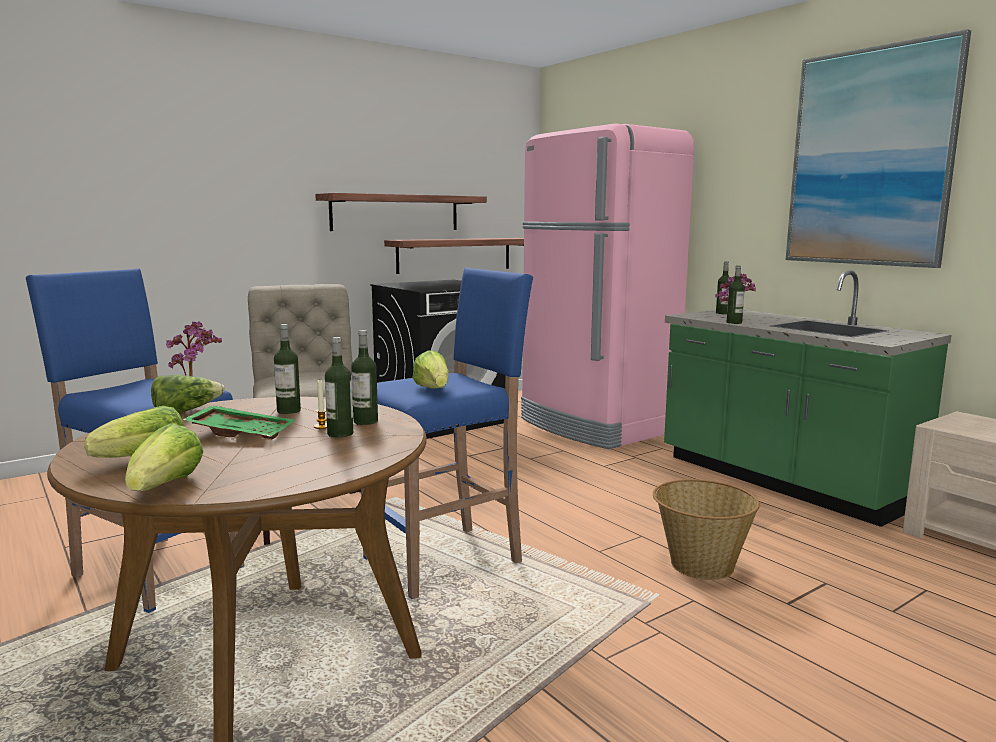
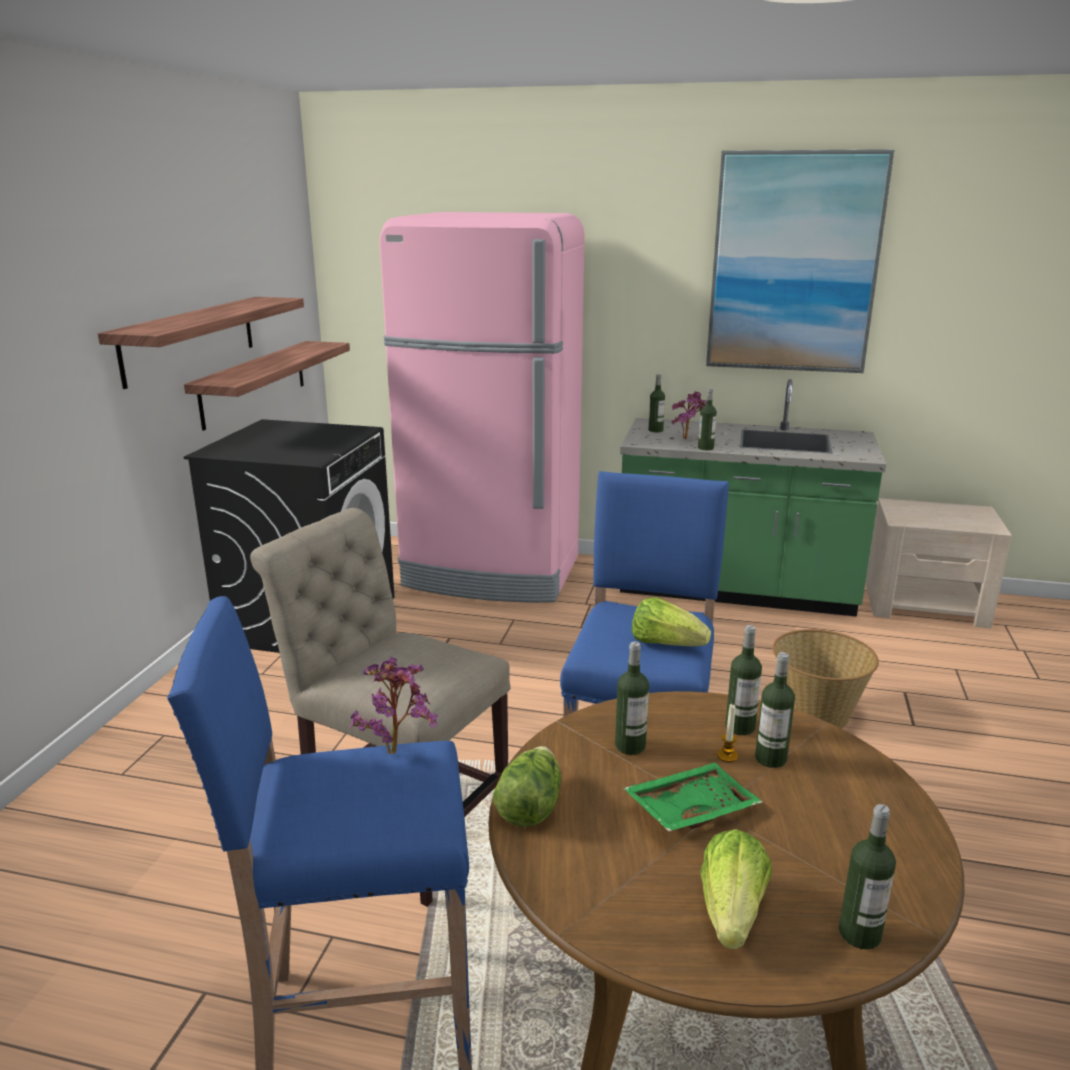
camera: 40 degrees left, 10 degrees up
lettuce [125,424,204,491] -> bottle [839,804,896,949]

